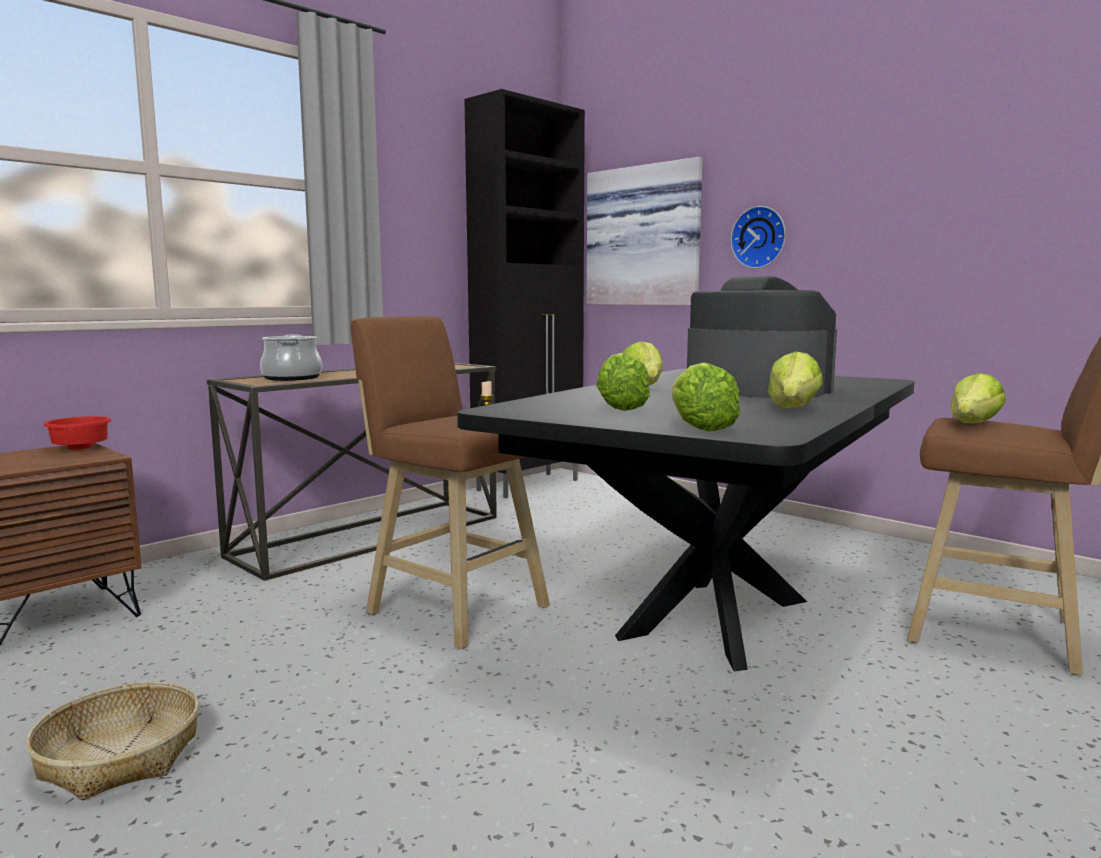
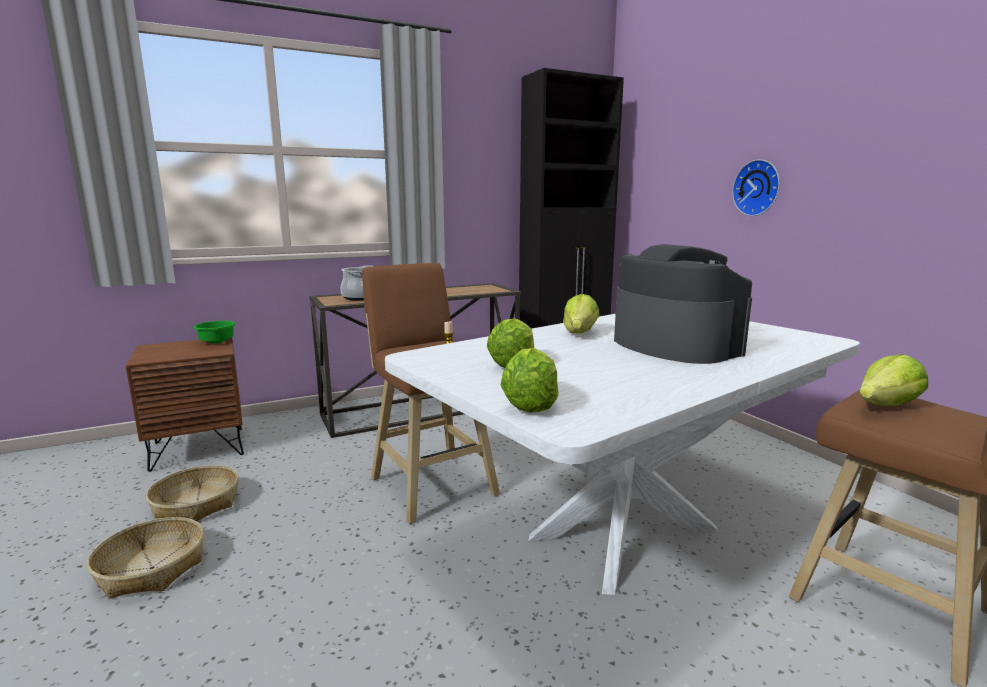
camera: 20 degrees right, 5 degrees up
red bowl [43,416,111,450] -> green bowl [193,321,236,343]
black dining table [457,369,914,671] -> white dining table [385,314,860,595]
picture [586,157,702,306] -> none
lettuce [768,351,823,408] -> none
none -> basket [146,465,239,521]

